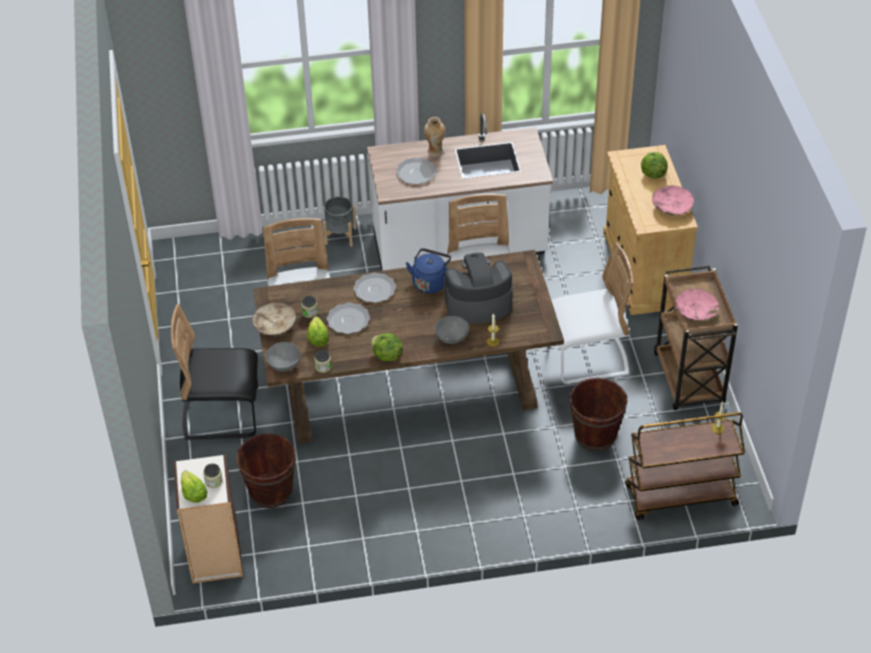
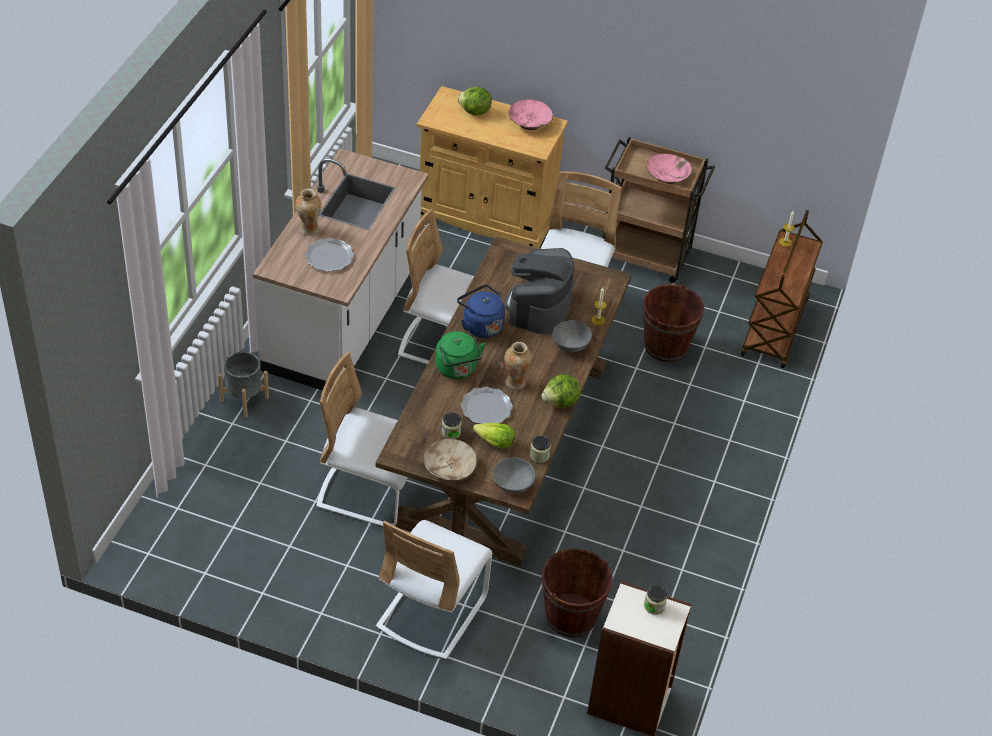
camera: 65 degrees left, 0 degrees up
black chair [171,304,258,440] -> white chair [376,520,493,660]
lettuce [181,470,207,503] -> none
plate [353,272,396,303] -> green kettle [435,331,486,379]
none -> vase [505,342,532,390]

